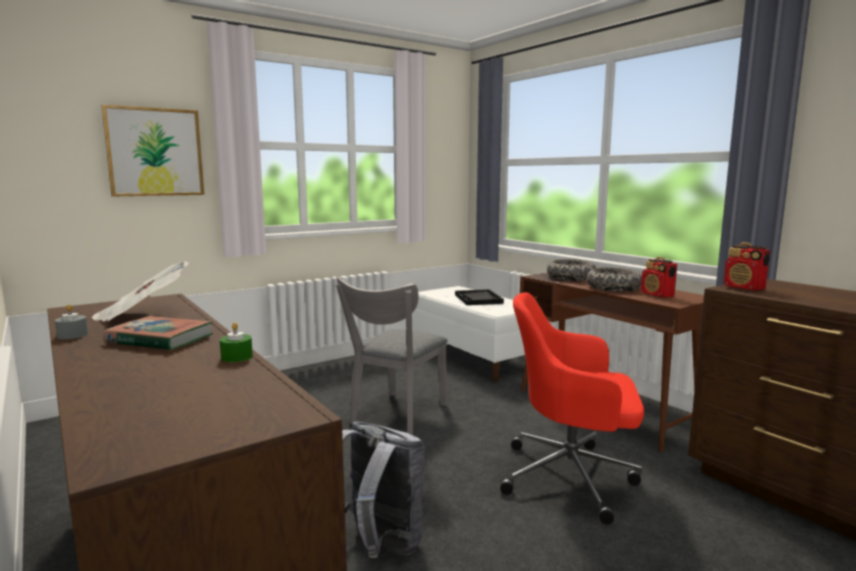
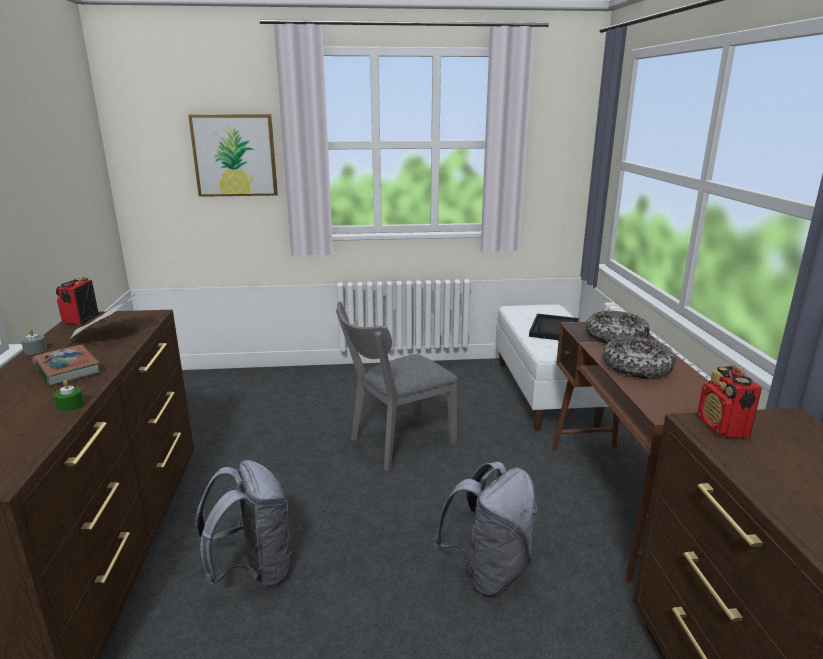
camera: 30 degrees right, 10 degrees up
red office chair [500,292,644,525] -> grey backpack [434,462,537,596]
radio [641,257,677,298] -> radio moved to [56,277,99,325]

